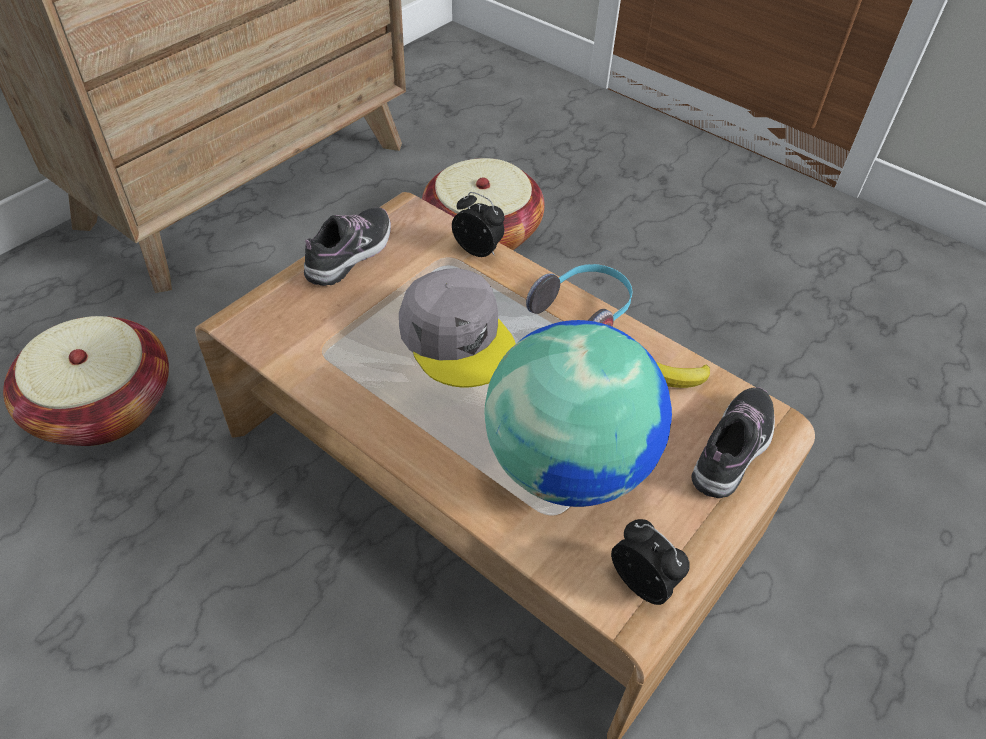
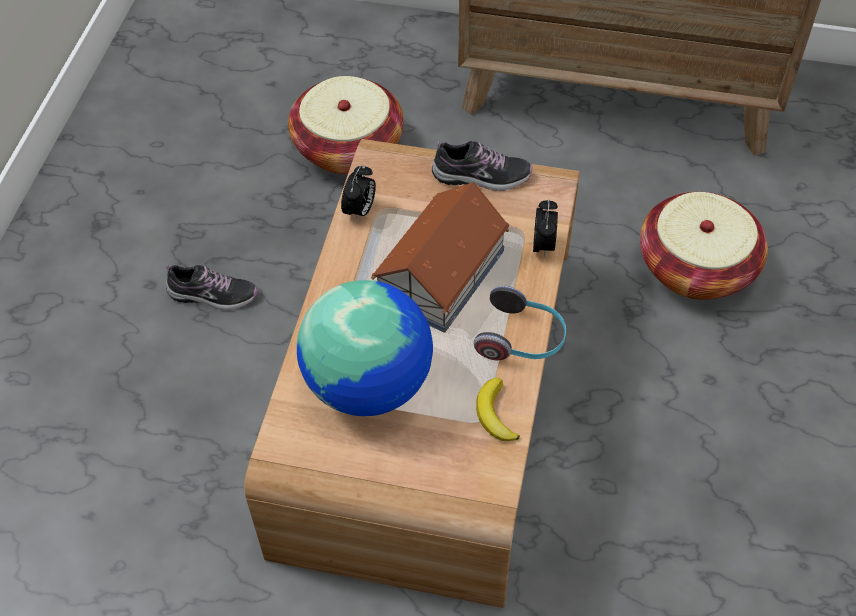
camera: 65 degrees right, 5 degrees up
grey cap [399,268,516,388] -> toy house [371,182,510,333]
alarm clock [611,519,690,605] -> alarm clock moved to [341,165,376,222]
shoe [692,387,775,498] -> shoe moved to [166,264,258,311]

